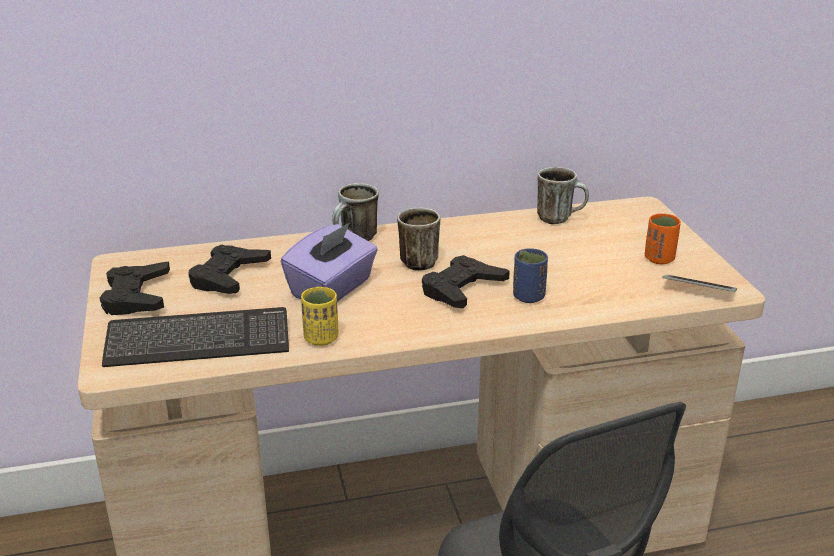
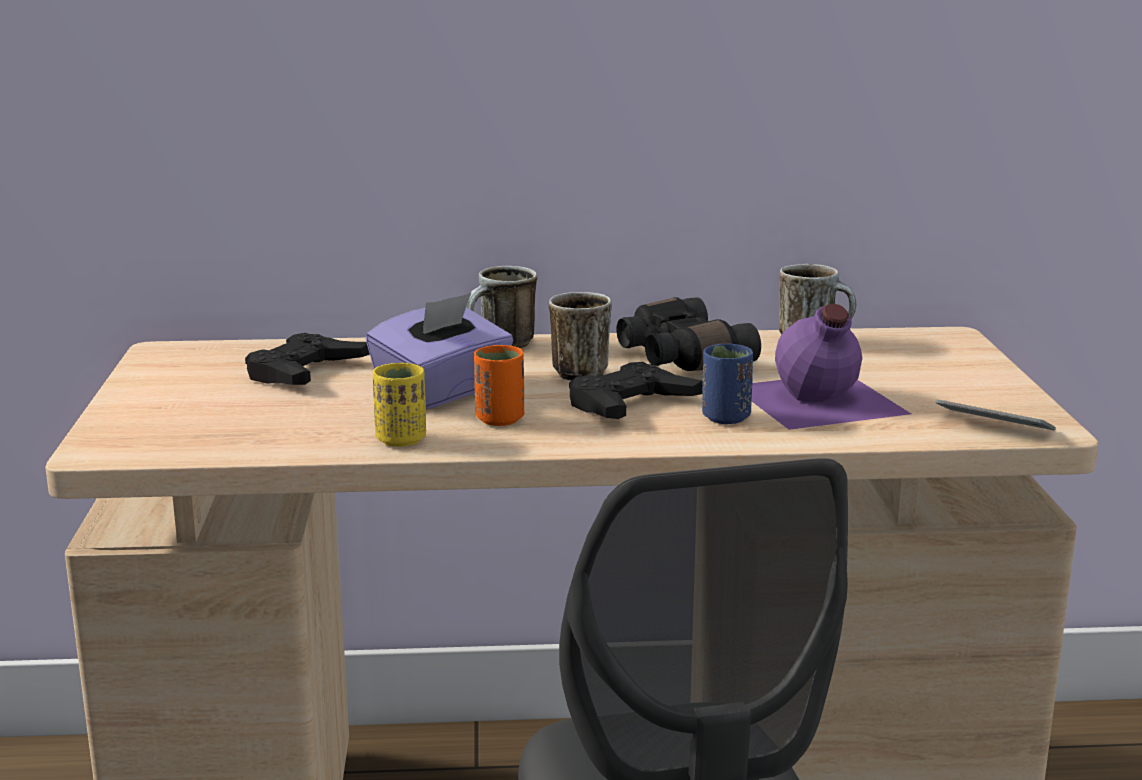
camera: 10 degrees right, 10 degrees down
black game controller [100,261,170,315] -> none
keyboard [102,307,289,367] -> none
orange cup [645,213,681,264] -> orange cup moved to [474,345,524,426]
none -> black binoculars [617,297,761,371]
none -> purple bottle [752,304,911,430]

